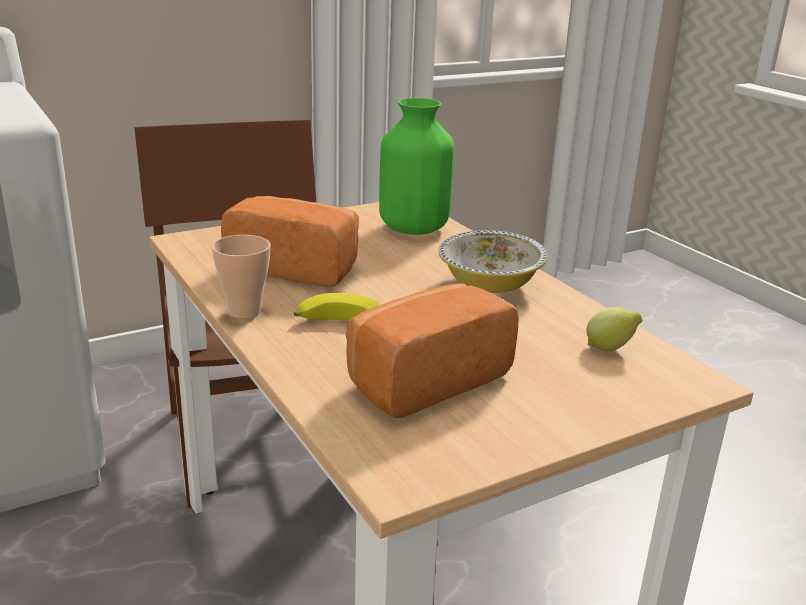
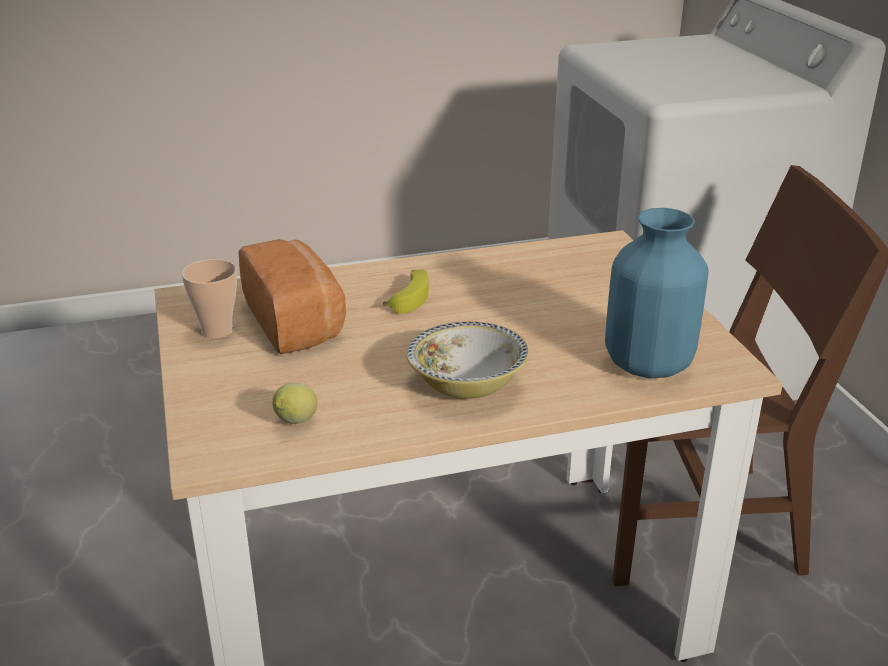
camera: 105 degrees right, 5 degrees up
cup [212,235,271,319] -> cup moved to [182,259,237,339]
bread [221,196,359,287] -> none
green vase [379,98,455,235] -> blue vase [605,208,708,378]

